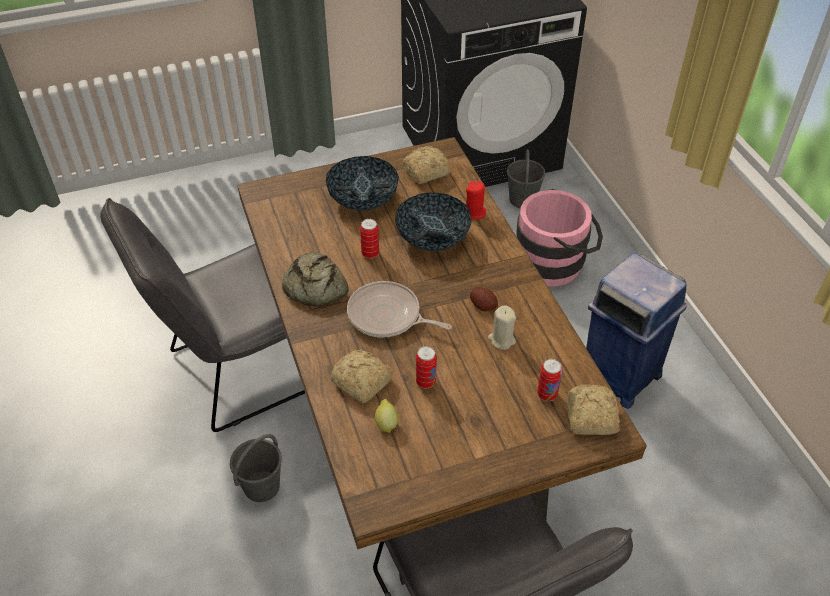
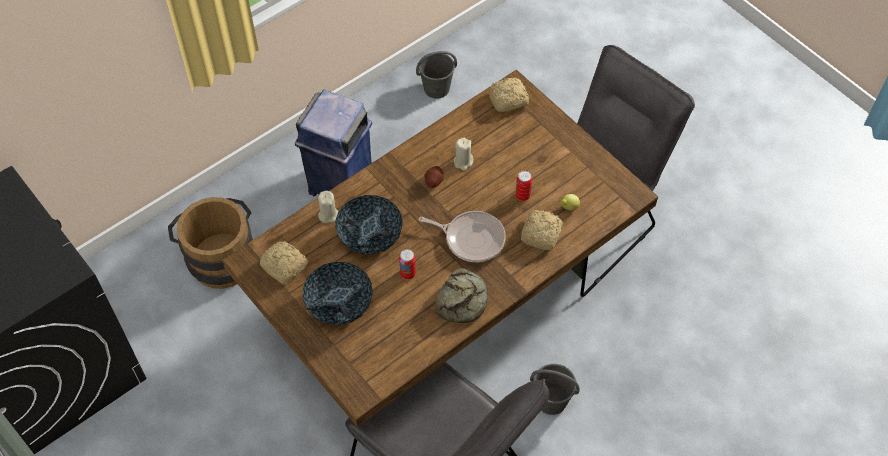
camera: 110 degrees left, 10 degrees up
frying pan [347,281,452,338] -> frying pan turned 75 degrees counterclockwise [419,211,505,262]
red candle [465,181,487,220] -> beige candle [318,191,338,223]
grey bucket [507,149,545,208] -> grey bucket moved to [416,51,457,99]
pink bucket [516,189,603,287] -> brown bucket [168,197,253,289]
can [537,359,562,401] -> none

